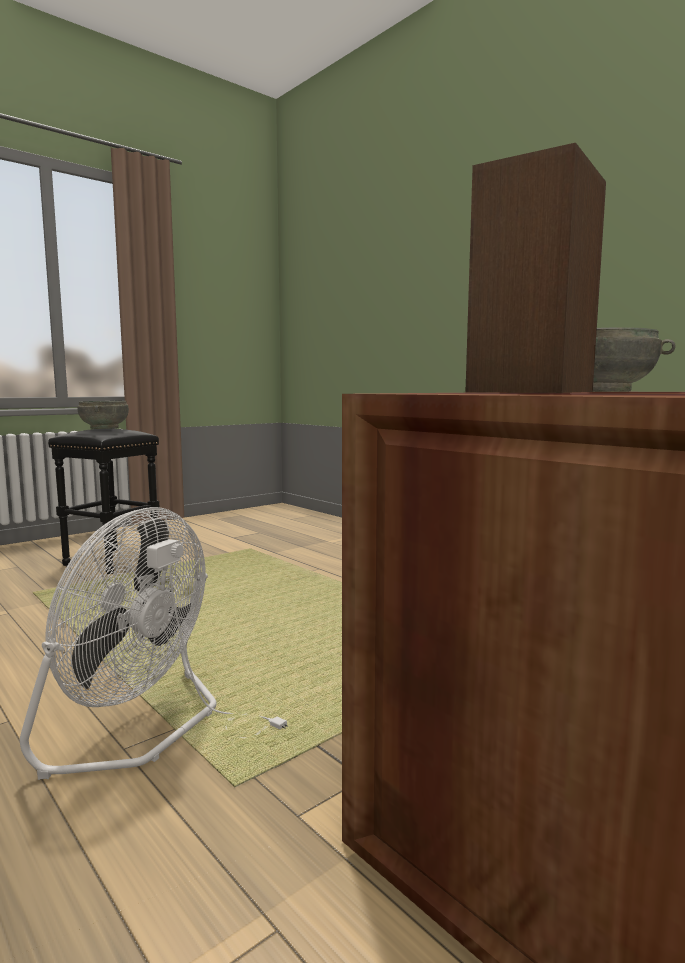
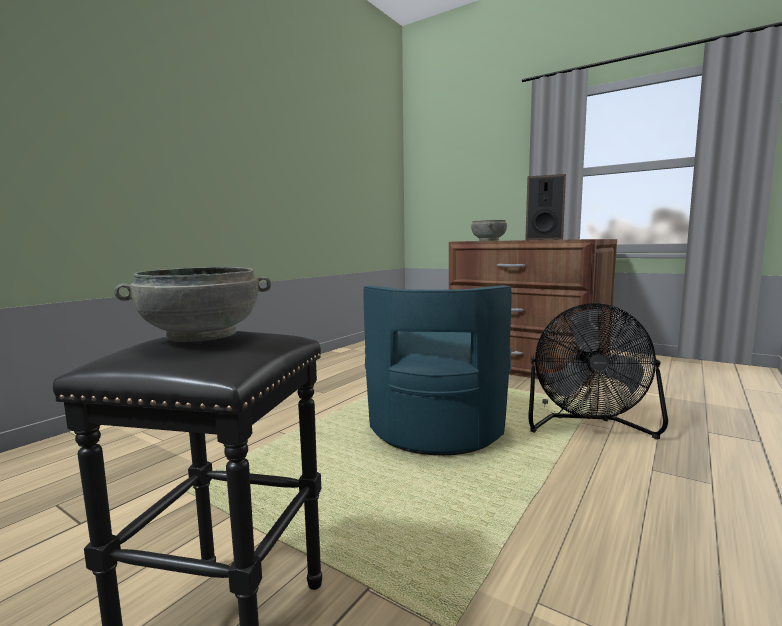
camera: 105 degrees left, 0 degrees up
white fan [20,507,288,780] -> black fan [529,303,668,440]
none -> turquoise armchair [364,286,512,455]

